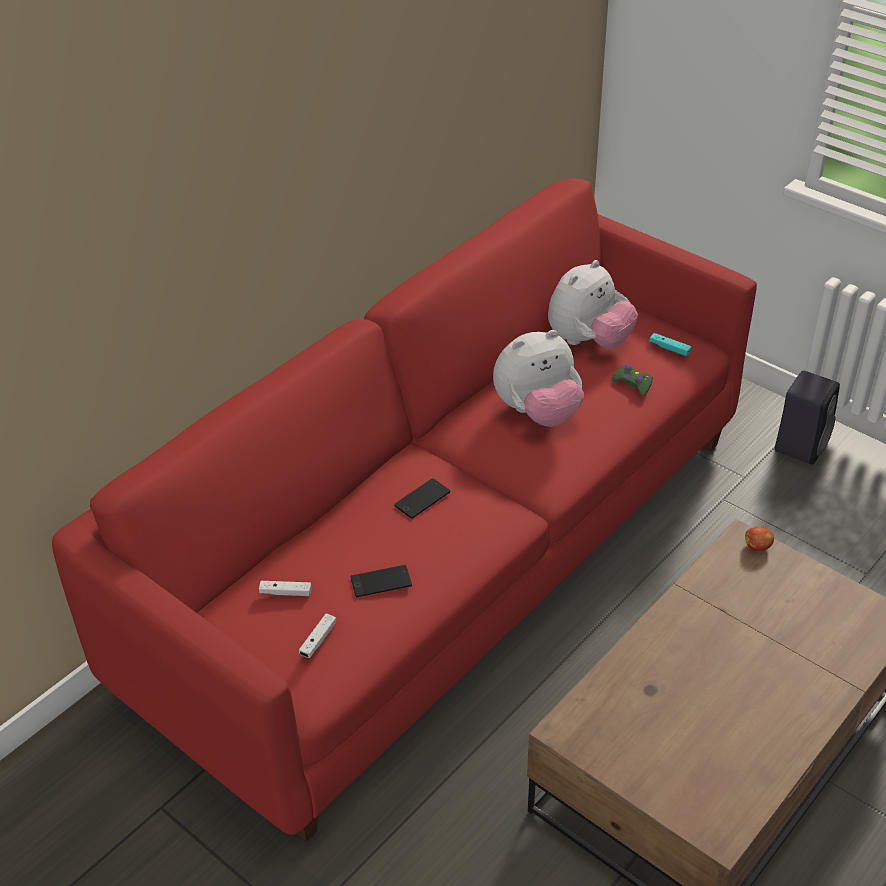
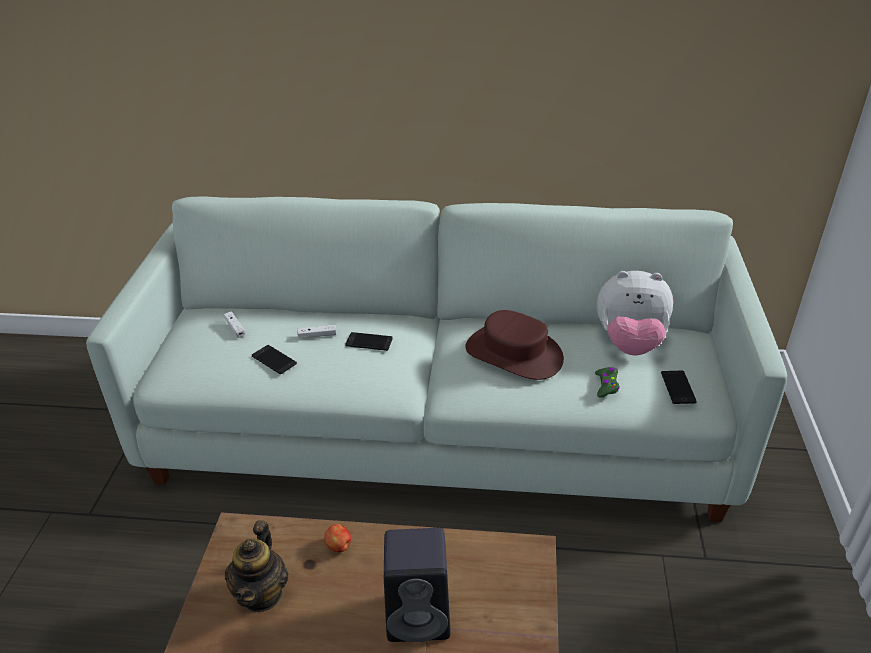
camera: 55 degrees right, 5 degrees down
red sofa [52,178,757,842] -> white sofa [86,196,787,522]
white game controller [299,614,336,658] -> white game controller moved to [297,325,336,337]
plush toy [493,330,584,427] -> brown hat [465,310,564,380]
turquoise game controller [649,333,691,356] -> phone [661,371,697,404]
apple [745,526,774,551] -> apple moved to [324,524,351,553]
black speaker [775,371,840,465] -> black speaker moved to [384,528,450,642]
none -> teapot [225,520,288,612]

